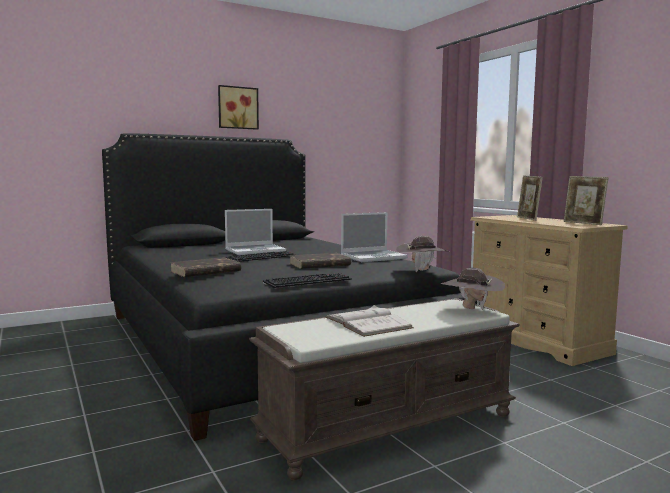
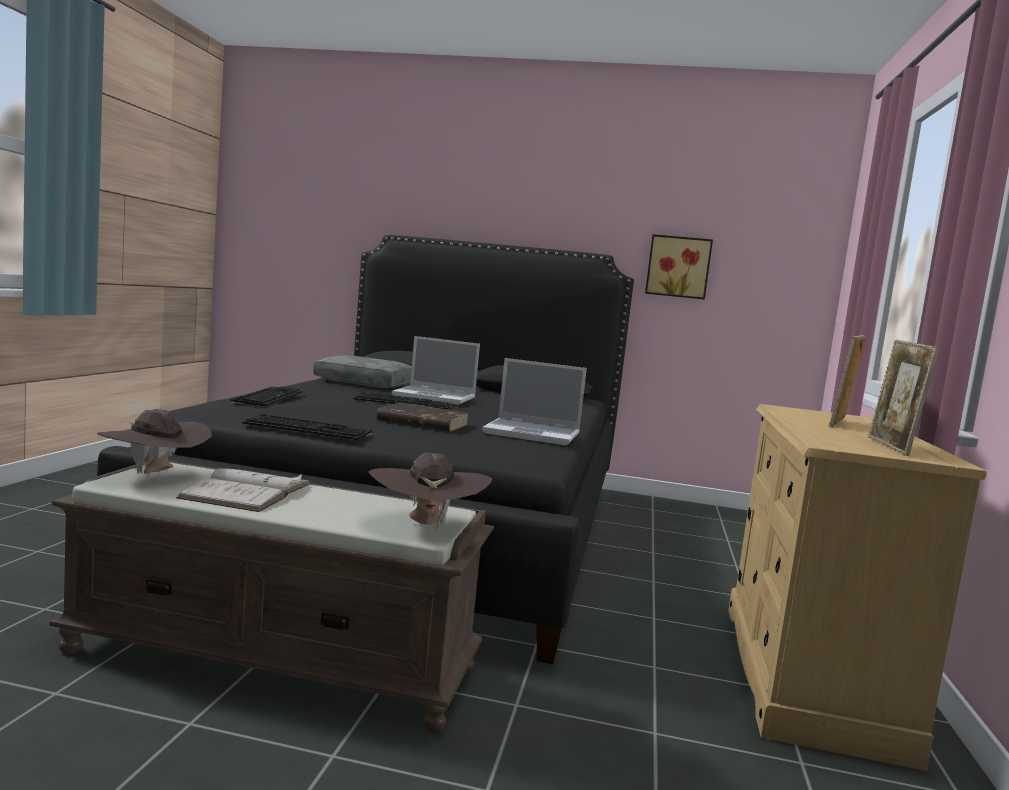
camera: 40 degrees right, 0 degrees up
brown book [170,257,241,277] -> keyboard [231,386,302,406]
picture [218,85,259,130] -> picture moved to [645,234,713,299]
brown hat [396,236,446,272] -> brown hat moved to [97,409,212,474]
none -> grey pillow [313,355,412,388]

